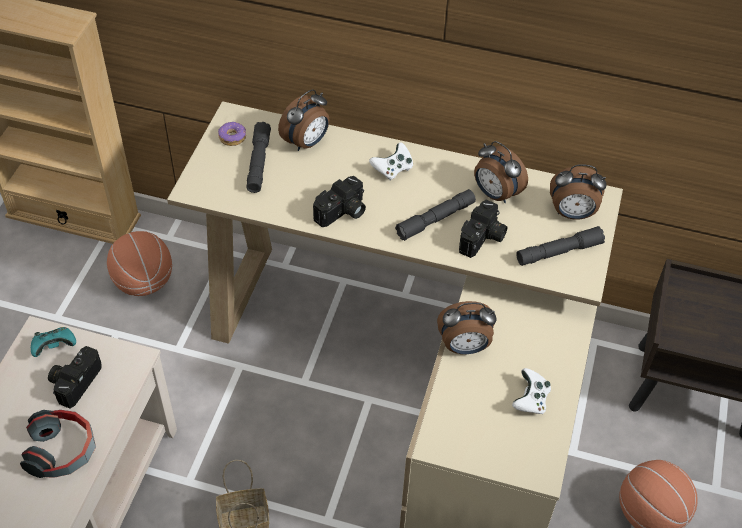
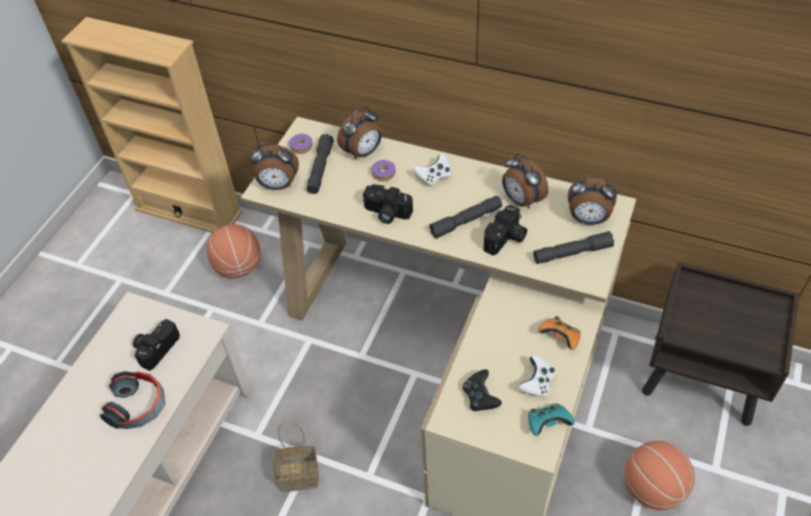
camera: 10 degrees right, 0 degrees up
turquoise game controller [31,327,76,357] -> turquoise game controller moved to [528,404,575,436]
camera [313,176,366,227] -> camera turned 60 degrees clockwise [363,184,413,224]
alarm clock [437,301,496,354] -> alarm clock moved to [251,142,299,190]
none -> donut [371,160,396,181]
none -> black game controller [463,369,502,411]
none -> orange game controller [538,316,581,350]

